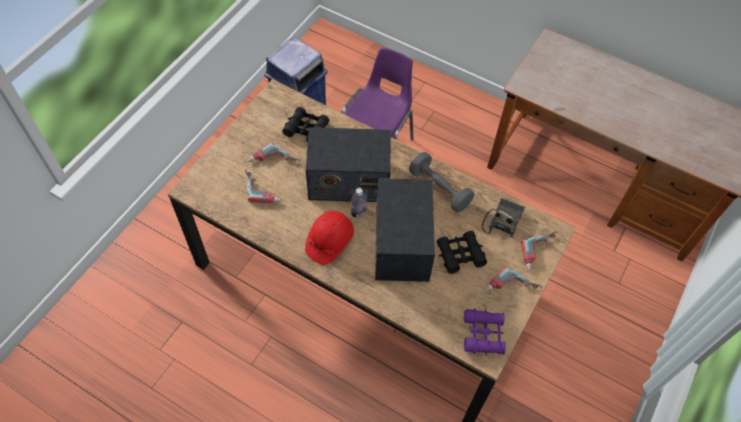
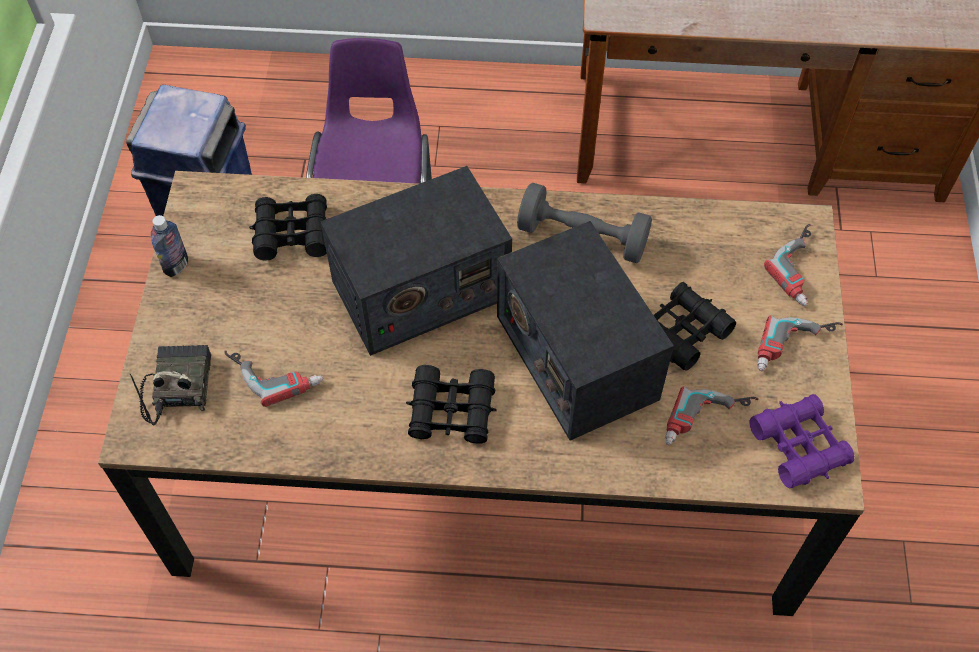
camera: 25 degrees left, 0 degrees up
power drill [249,142,301,162] -> power drill moved to [665,386,759,445]
red hard hat [305,211,354,265] -> black binoculars [406,365,496,443]
bottle [351,188,367,218] -> bottle moved to [151,215,188,277]
radio [482,198,525,237] -> radio moved to [130,345,211,426]

